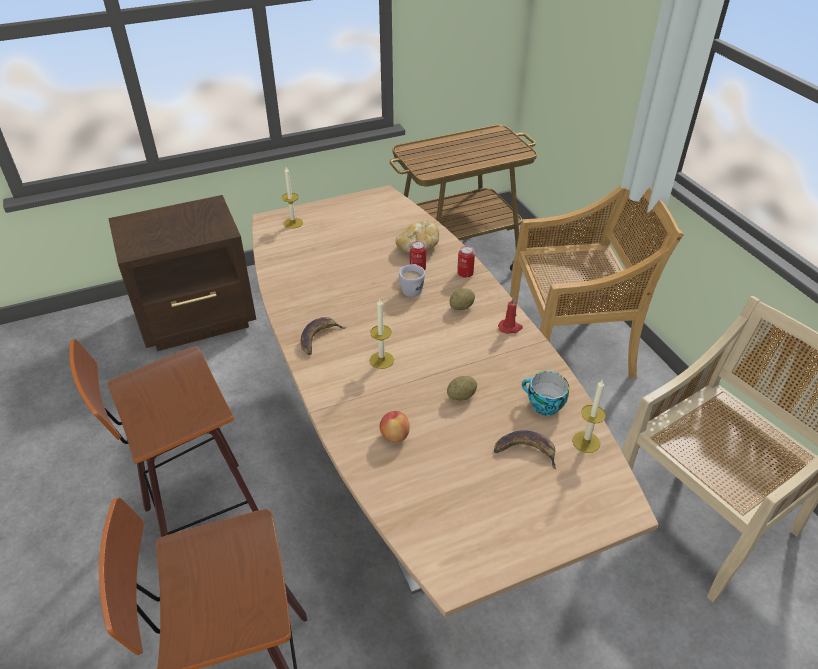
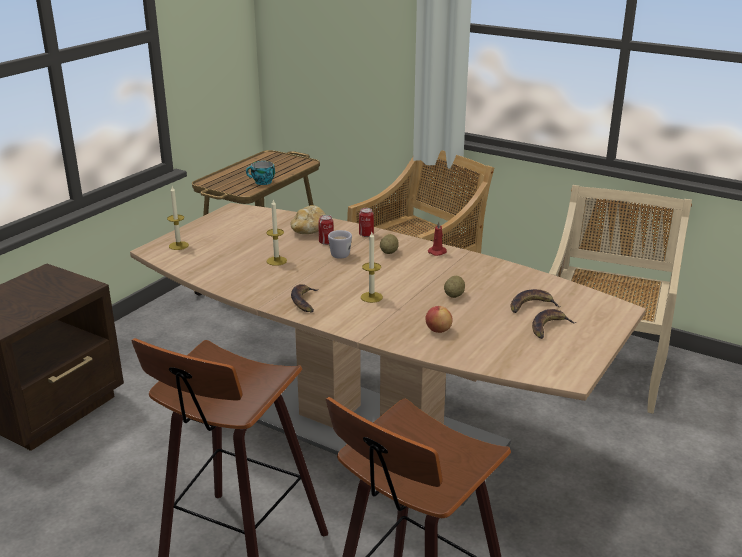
camera: 35 degrees left, 15 degrees down
cup [522,371,569,416] -> cup moved to [246,161,275,185]
candle [572,379,606,453] -> candle moved to [266,199,287,266]
none -> banana [532,309,576,339]

